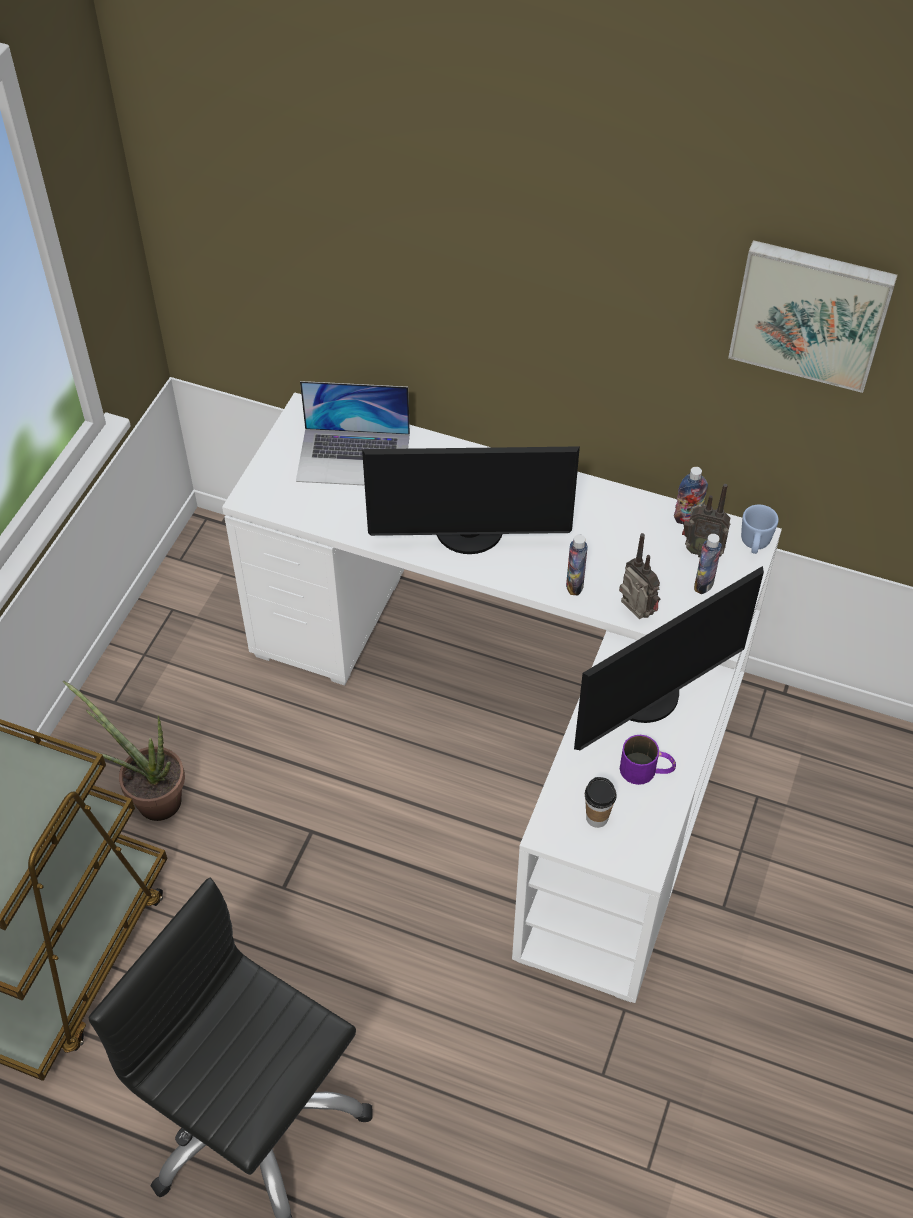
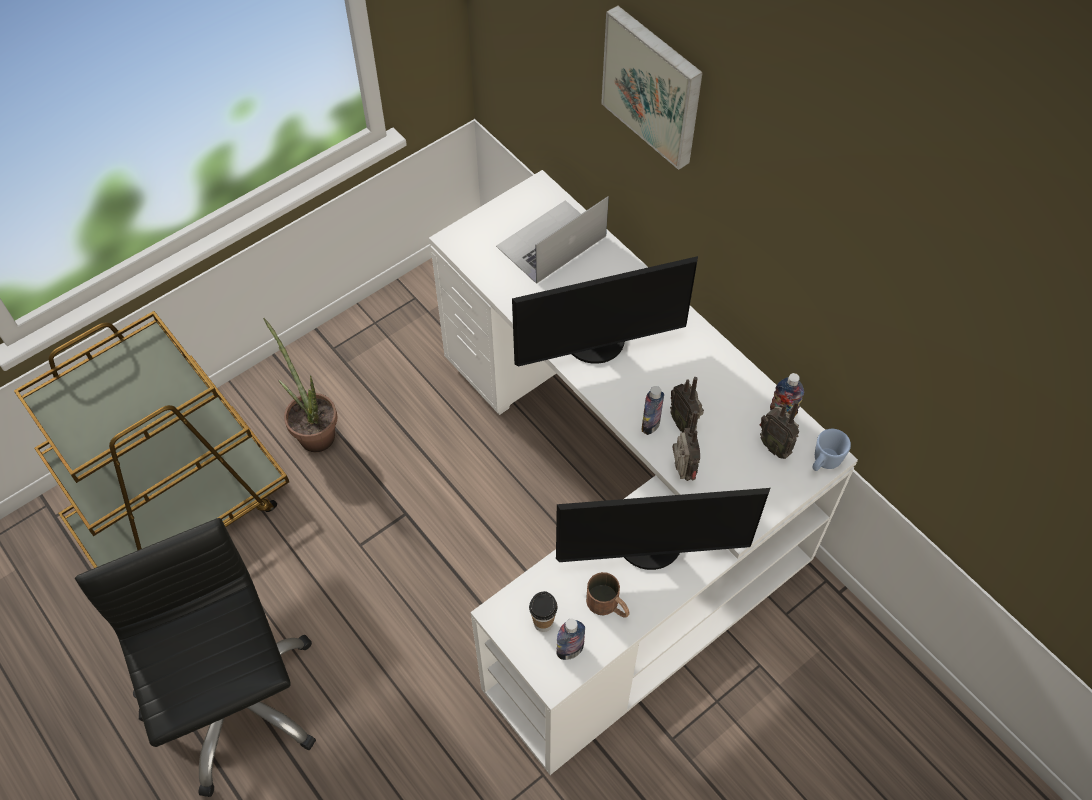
camera: 30 degrees right, 5 degrees up
laptop [296,381,410,486] -> laptop turned 105 degrees clockwise [496,196,609,284]
monitor [362,446,580,554] -> monitor turned 45 degrees counterclockwise [512,256,698,367]
purple mug [620,735,676,785] -> brown mug [586,572,630,618]
bottle [694,534,722,594] -> bottle moved to [556,619,585,660]
picture [728,240,898,393] -> picture moved to [601,6,703,170]
none -> radio [670,377,704,432]

